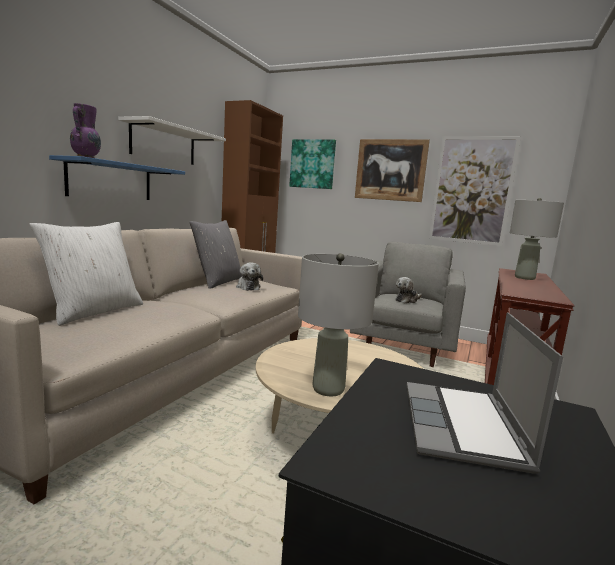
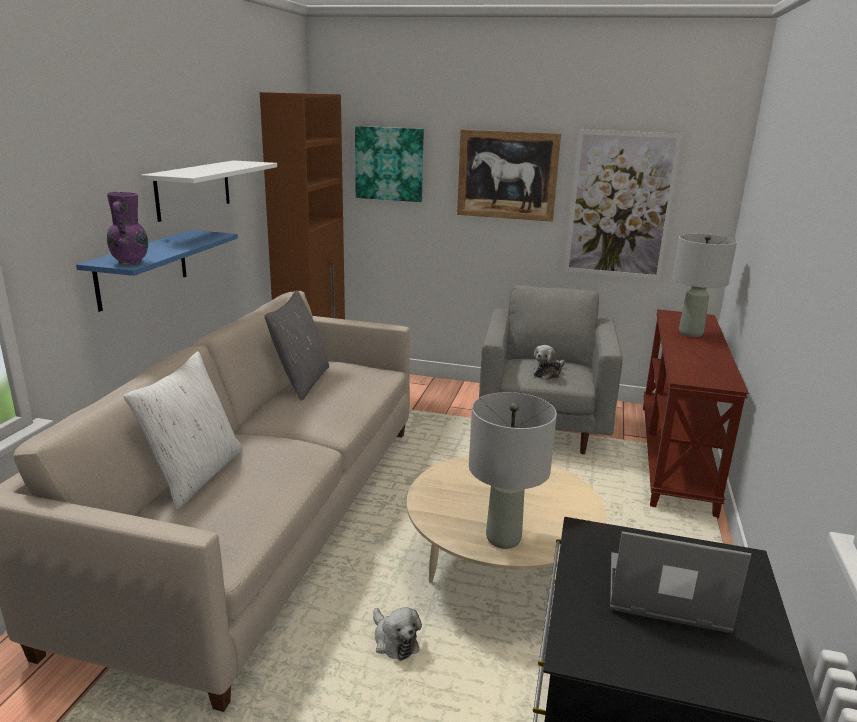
camera: 10 degrees left, 10 degrees up
plush toy [236,262,263,291] -> plush toy moved to [373,607,422,661]
laptop [406,313,563,474] -> laptop turned 105 degrees clockwise [610,531,751,633]

